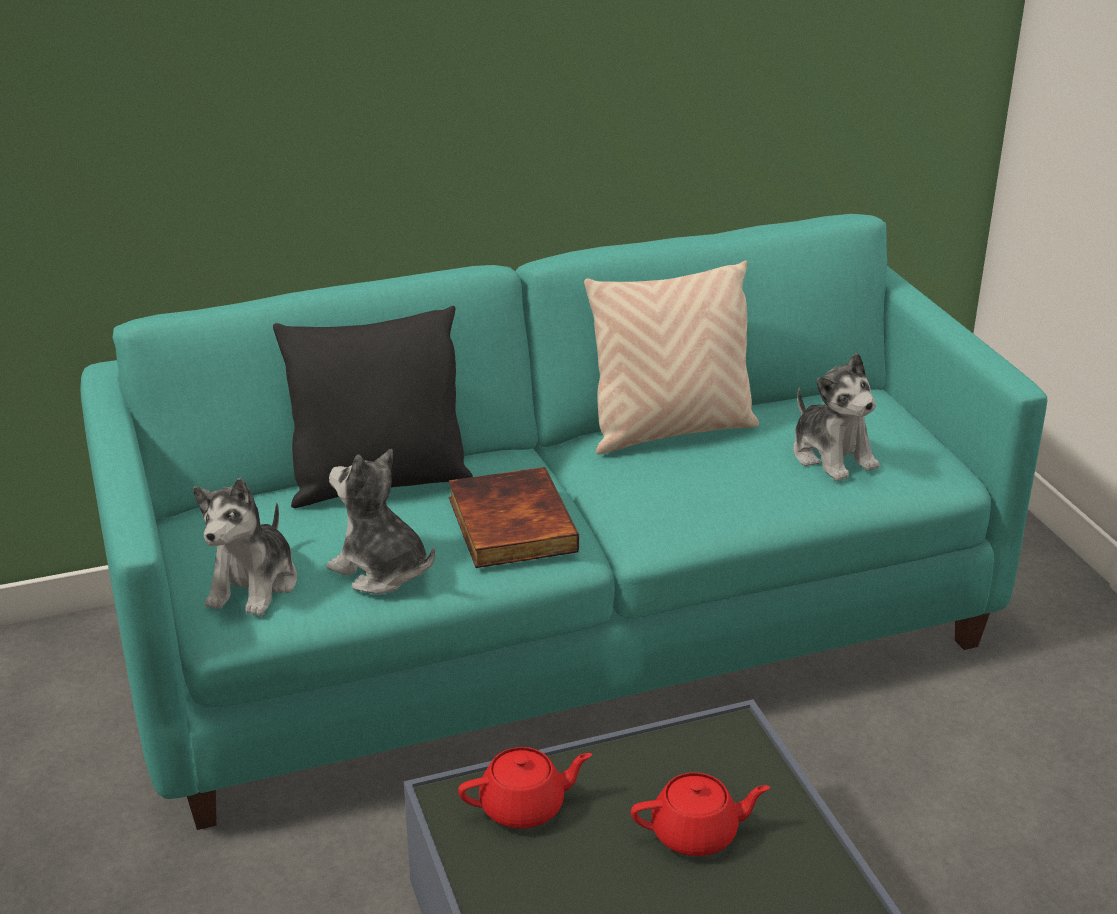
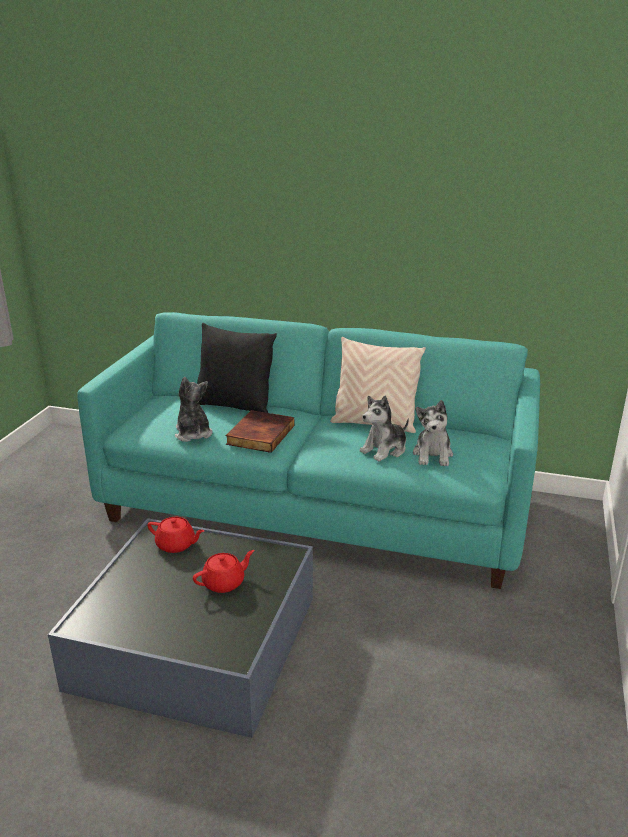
camera: 35 degrees right, 5 degrees down
plush toy [193,478,297,616] -> plush toy moved to [360,395,409,462]
red teapot [631,773,770,856] -> red teapot turned 60 degrees counterclockwise [193,550,254,593]

